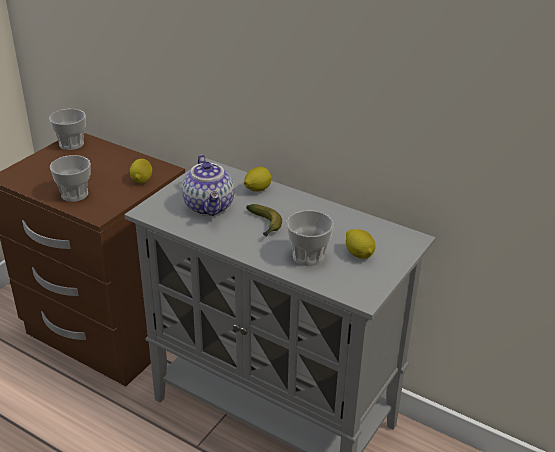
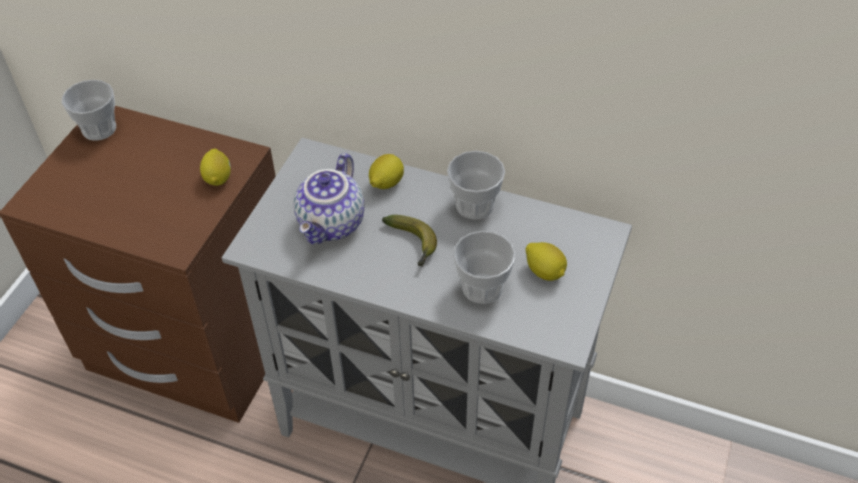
camera: 10 degrees left, 15 degrees up
cup [50,155,91,202] -> cup moved to [447,151,505,219]
teapot [182,155,235,216] -> teapot turned 45 degrees clockwise [294,153,364,244]

